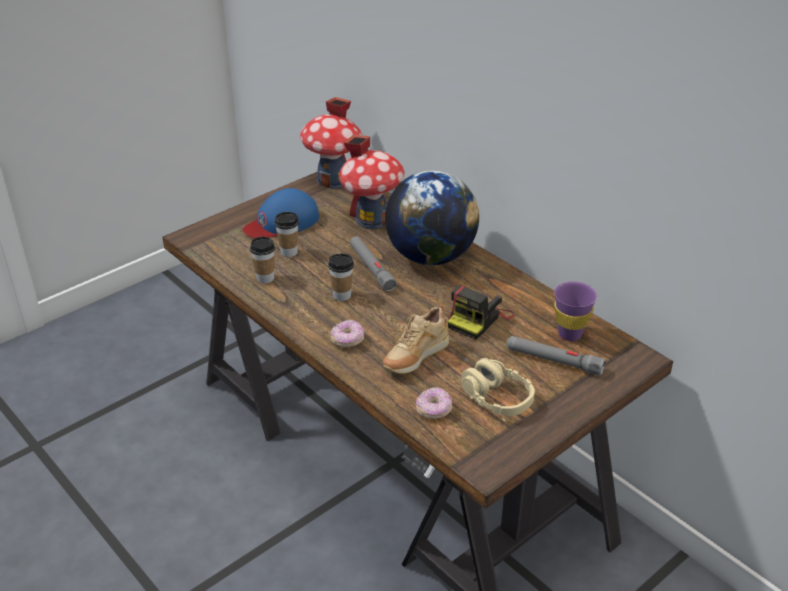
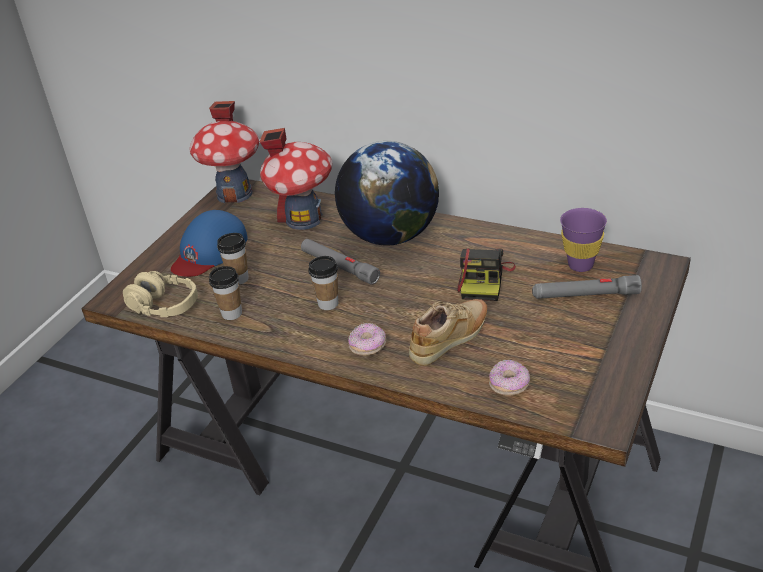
camera: 20 degrees left, 0 degrees up
beige shoe [383,305,449,374] -> beige shoe turned 150 degrees counterclockwise [409,299,487,366]
beige headphones [461,358,535,416] -> beige headphones moved to [123,271,198,317]

